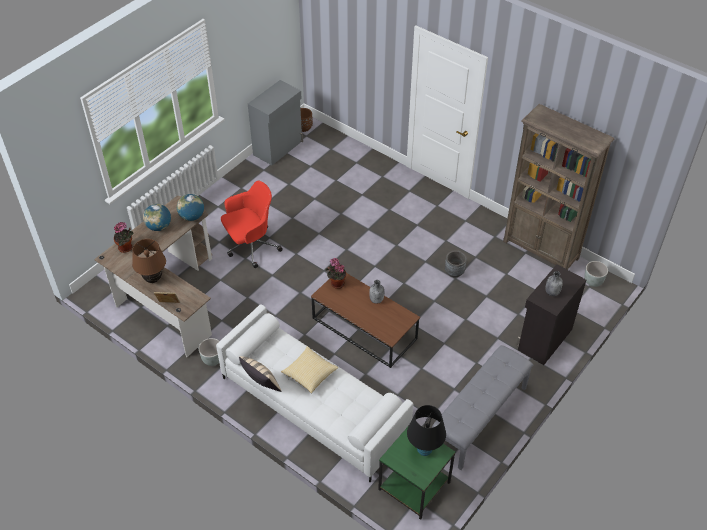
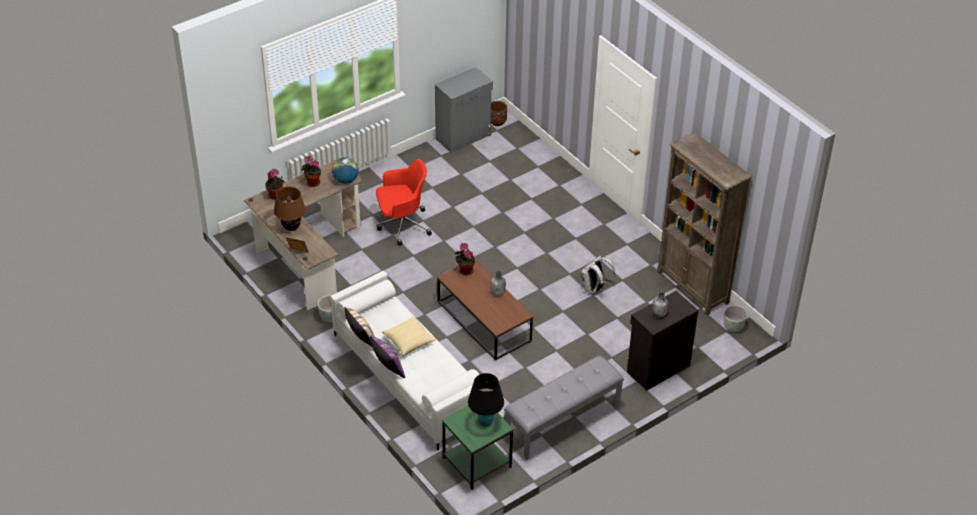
camera: 15 degrees right, 5 degrees down
globe [143,204,171,231] -> potted plant [301,156,321,187]
grey planter [445,251,467,278] -> white backpack [581,255,615,295]
none -> purple pillow [370,336,405,378]

